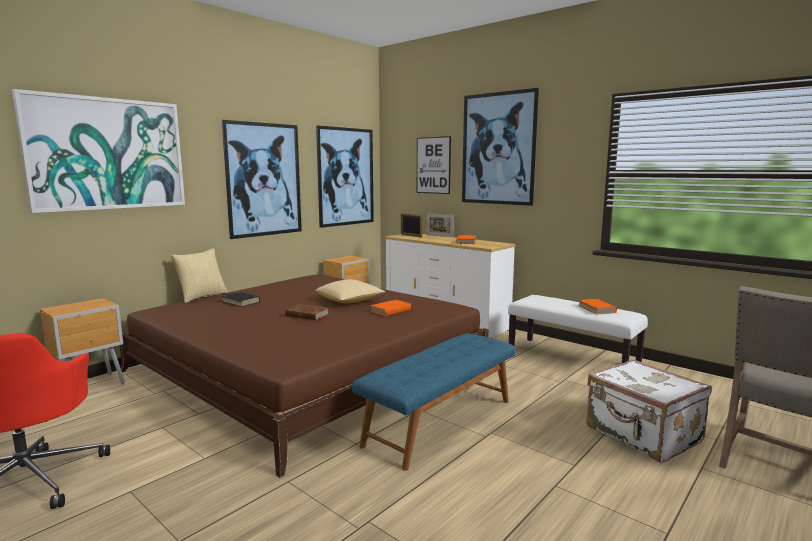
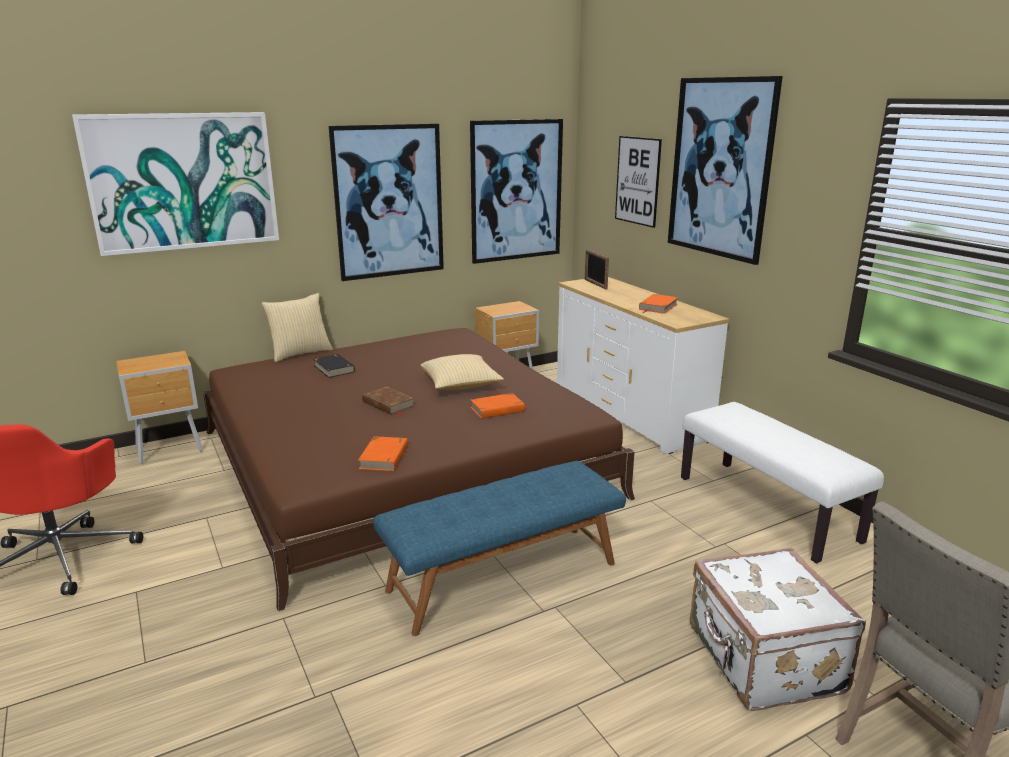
camera: 20 degrees right, 10 degrees up
picture frame [427,213,454,237] -> none
orange book [578,299,617,315] -> orange book moved to [358,436,408,471]

